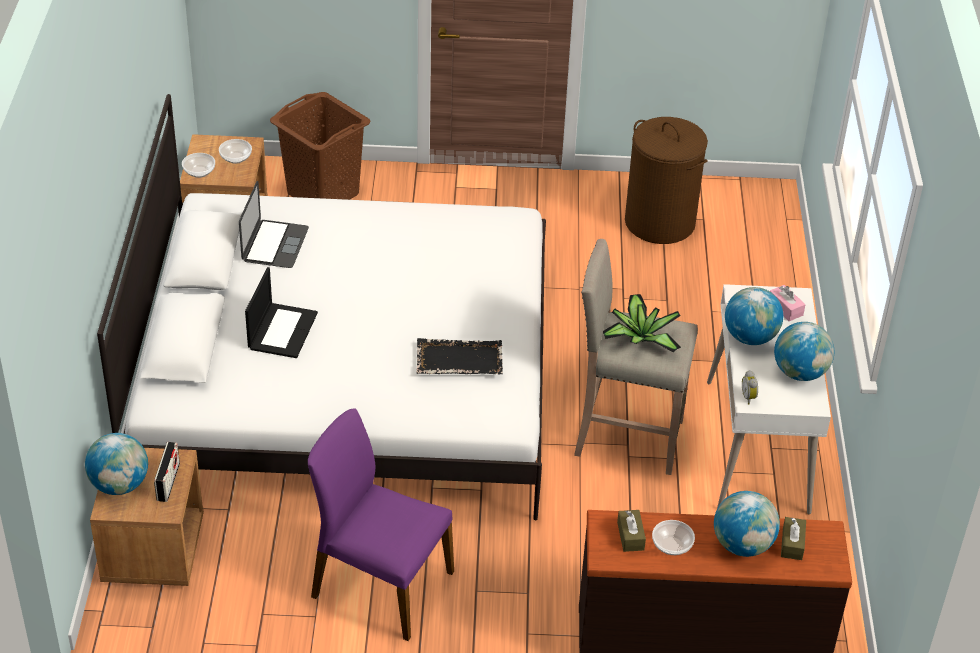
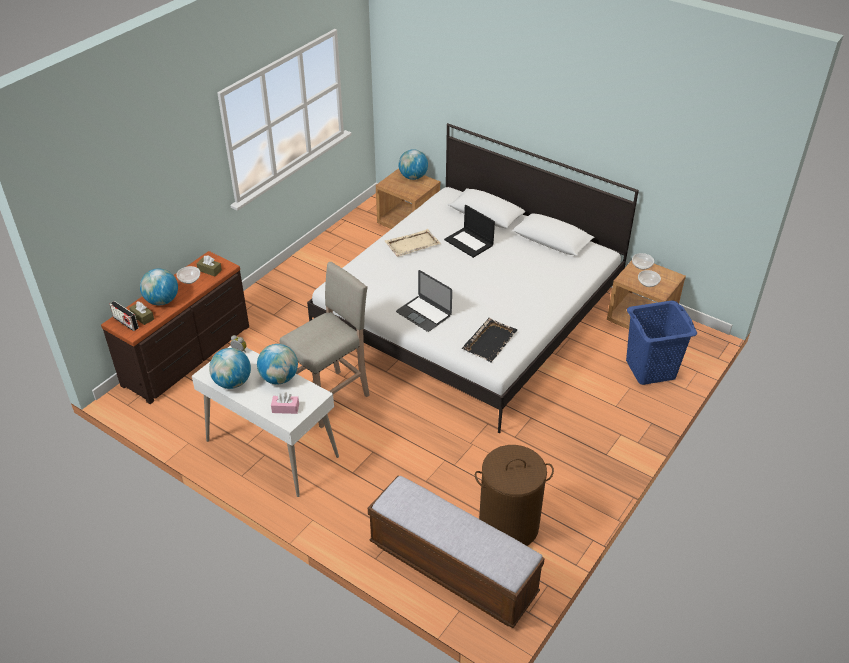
camera: 125 degrees right, 0 degrees up
radio [154,442,180,502] -> radio moved to [110,301,139,331]
laptop [239,181,309,268] -> laptop moved to [396,270,452,332]
brown laundry basket [270,92,371,200] -> blue laundry basket [626,300,697,385]
purple chair [308,408,454,641] -> none
black tray [416,338,503,374] -> black tray moved to [462,318,518,362]
potted plant [603,294,681,353] -> none
none -> bench [368,476,545,628]
none -> beige tray [385,229,441,257]

